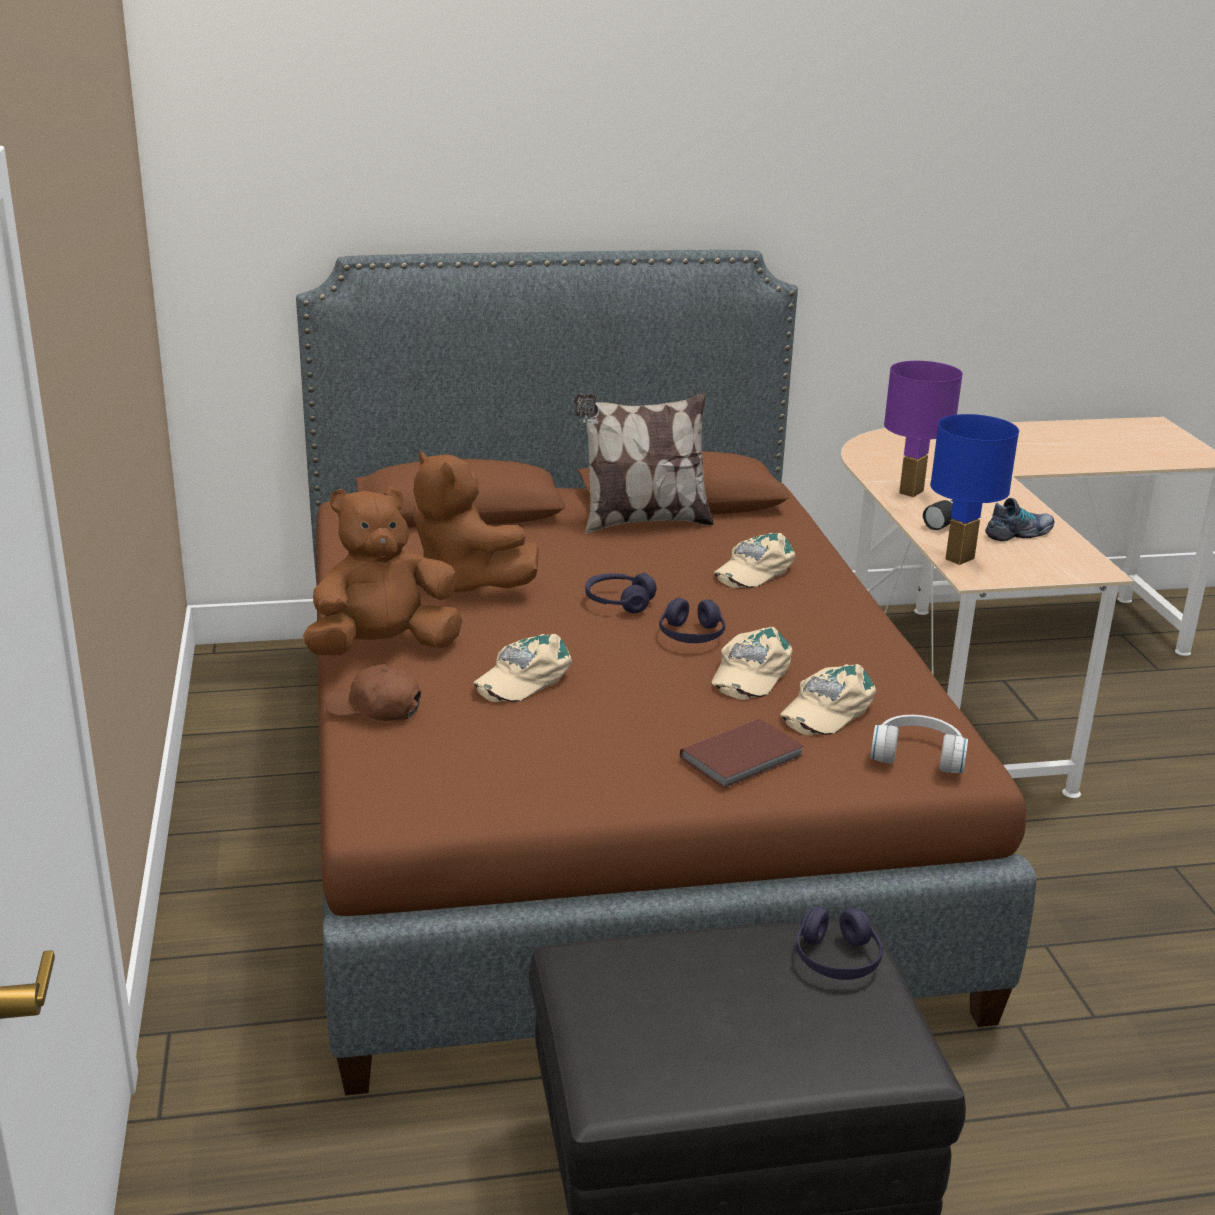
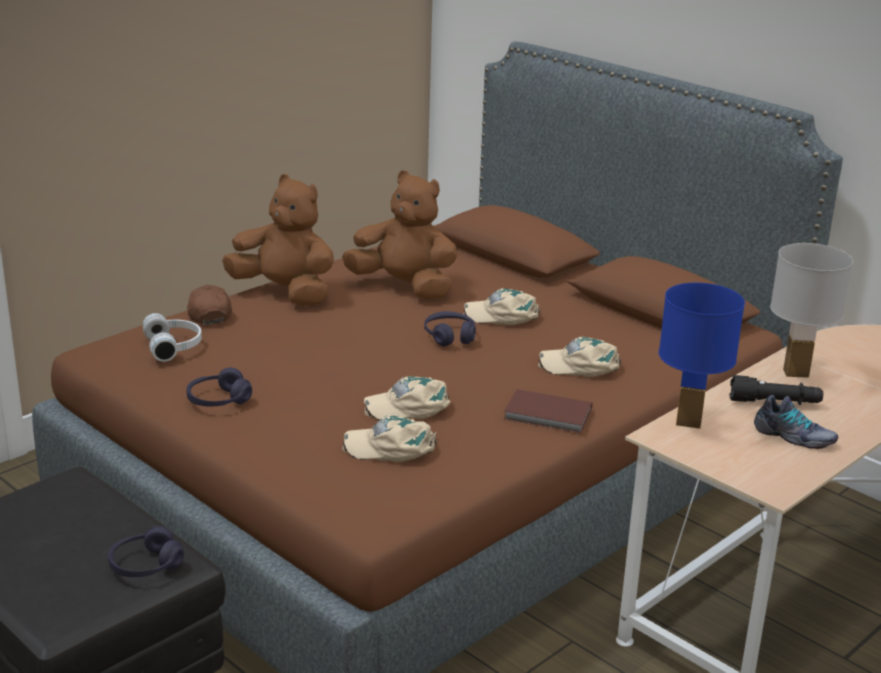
camera: 55 degrees right, 0 degrees up
brown plush toy [413,450,539,598] -> brown plush toy turned 105 degrees clockwise [342,170,457,299]
beige cap [473,634,572,702] -> beige cap moved to [463,288,540,325]
pillow [574,393,714,534] -> none
purple headphones [659,598,725,643] -> purple headphones moved to [186,368,252,406]
brown book [680,719,804,789] -> brown book moved to [504,389,592,433]
white headphones [871,715,968,773] -> white headphones moved to [143,313,202,362]
purple table lamp [884,361,963,497] -> white table lamp [770,243,853,378]

